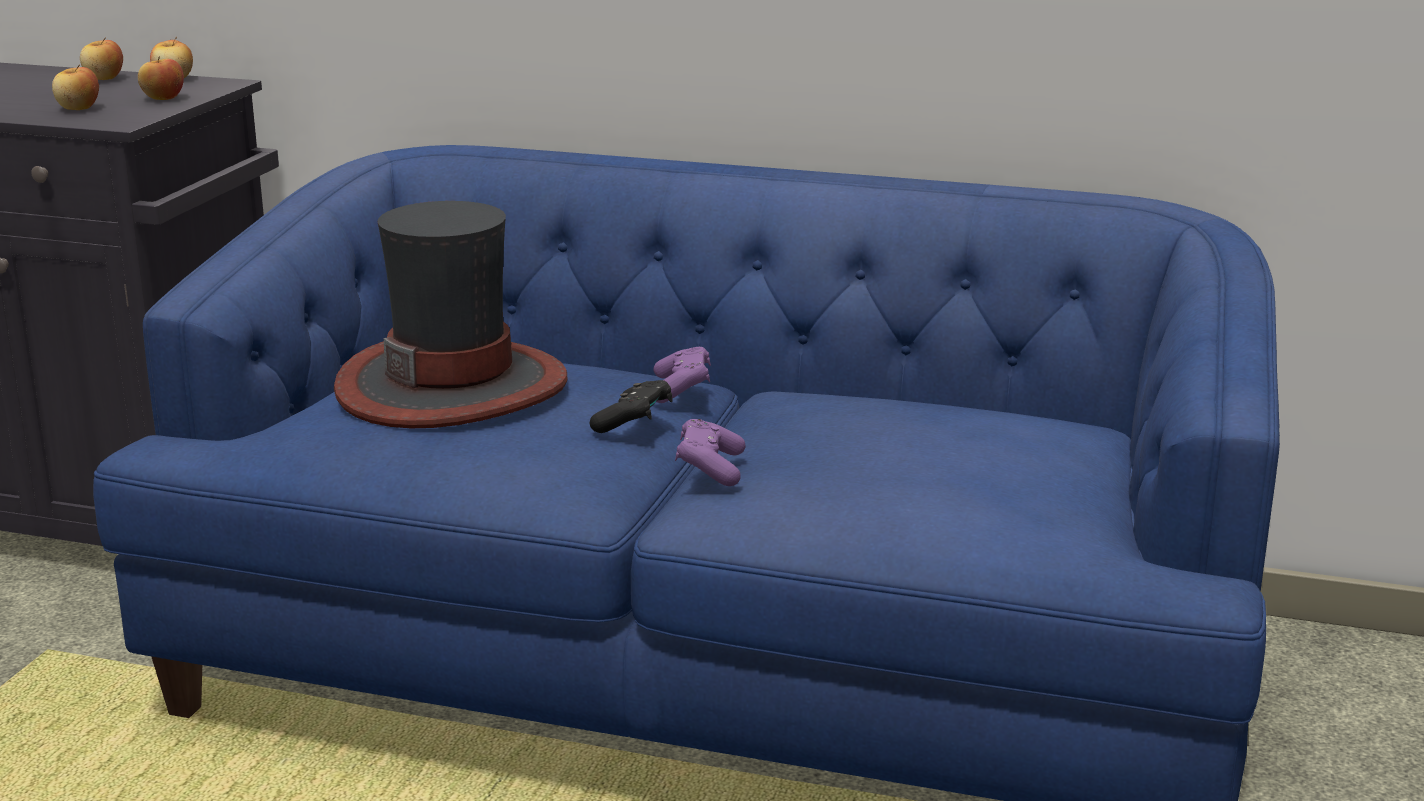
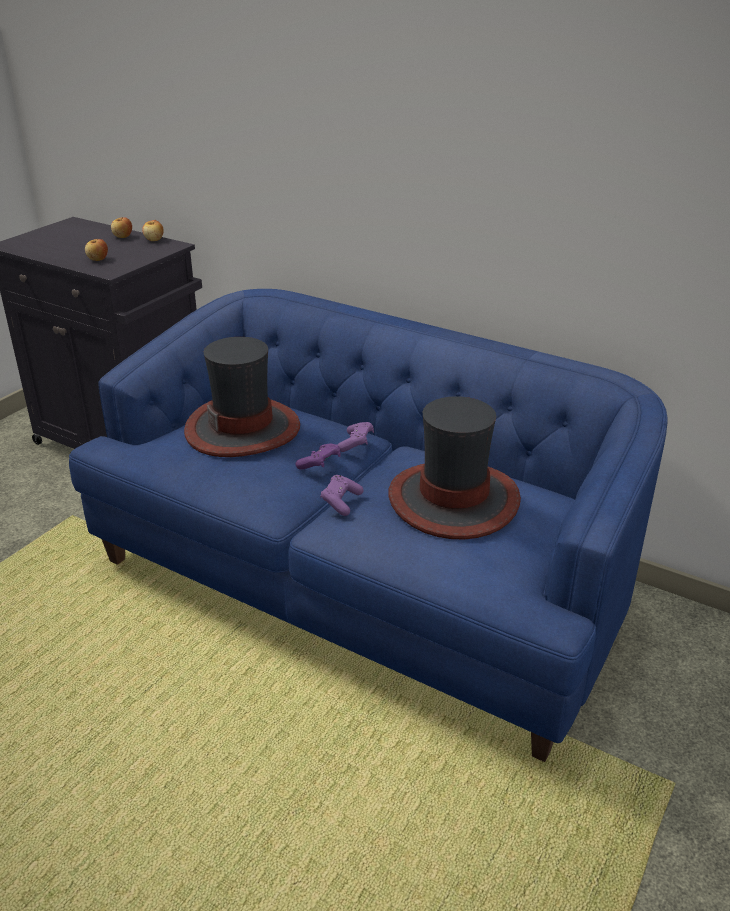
camera: 15 degrees right, 10 degrees up
apple [138,56,184,100] -> none
black game controller [590,380,673,433] -> purple game controller [295,444,341,470]
none -> hat [388,396,521,540]

